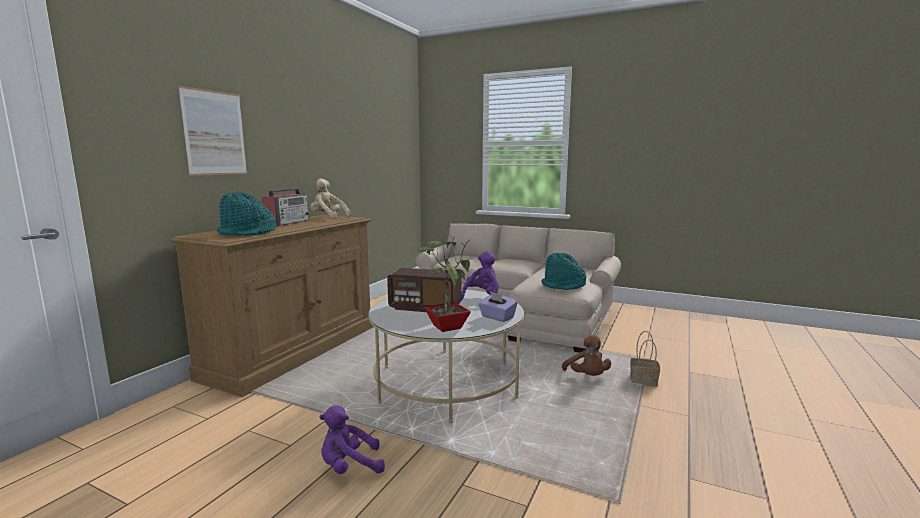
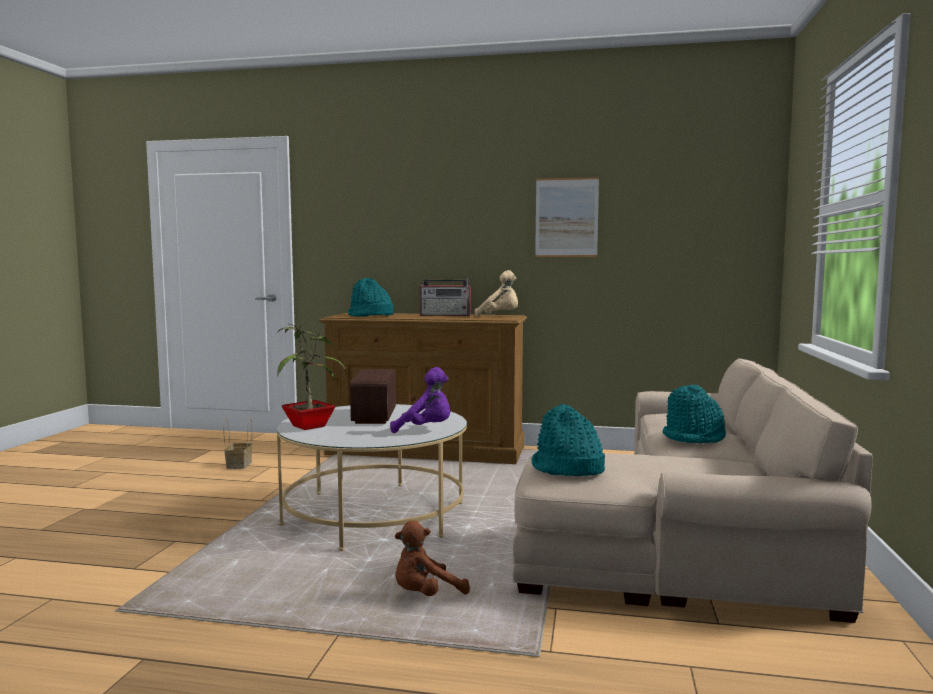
camera: 75 degrees right, 5 degrees down
picture [178,86,247,176] -> picture moved to [535,177,599,257]
beige plush toy [310,178,351,219] -> beige plush toy turned 105 degrees clockwise [475,270,518,317]
purple plush toy [319,405,385,474] -> none
purple tissue box [478,291,517,322] -> none
basket [630,331,660,387] -> basket moved to [223,418,252,469]
none -> turquoise hat [663,385,726,443]

